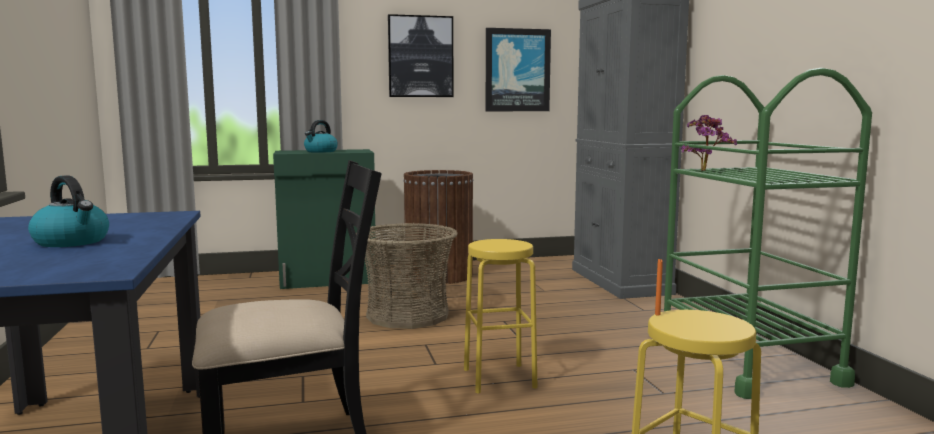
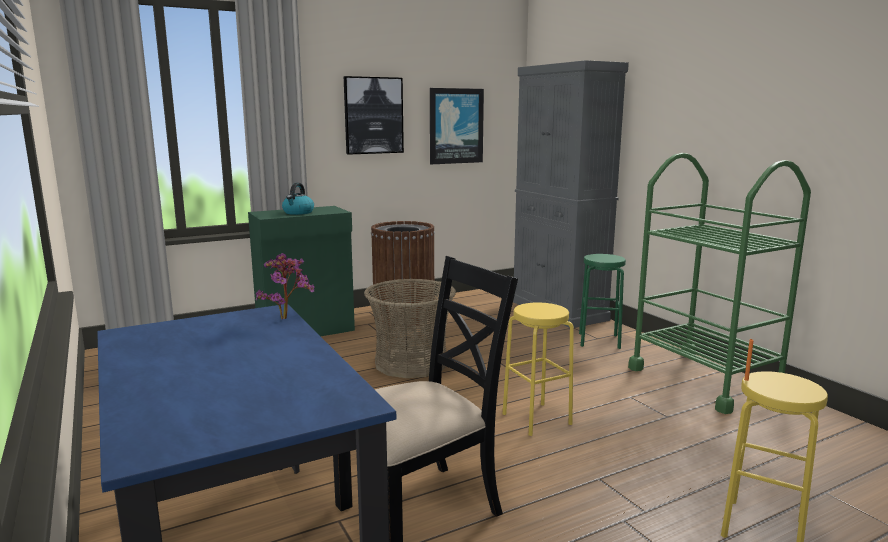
camera: 15 degrees left, 5 degrees up
kettle [28,175,109,247] -> none
potted plant [681,115,737,171] -> potted plant moved to [256,253,315,319]
none -> green stool [579,254,626,349]

